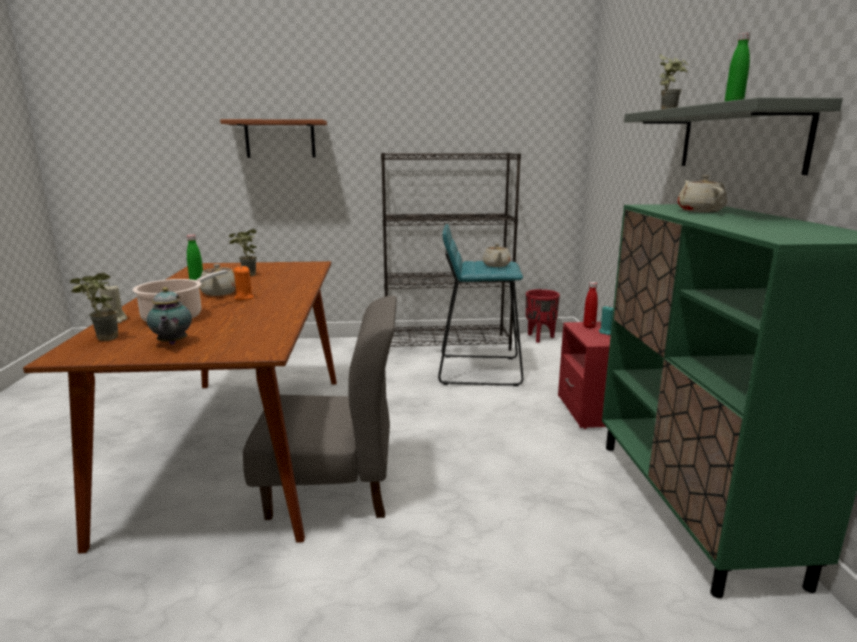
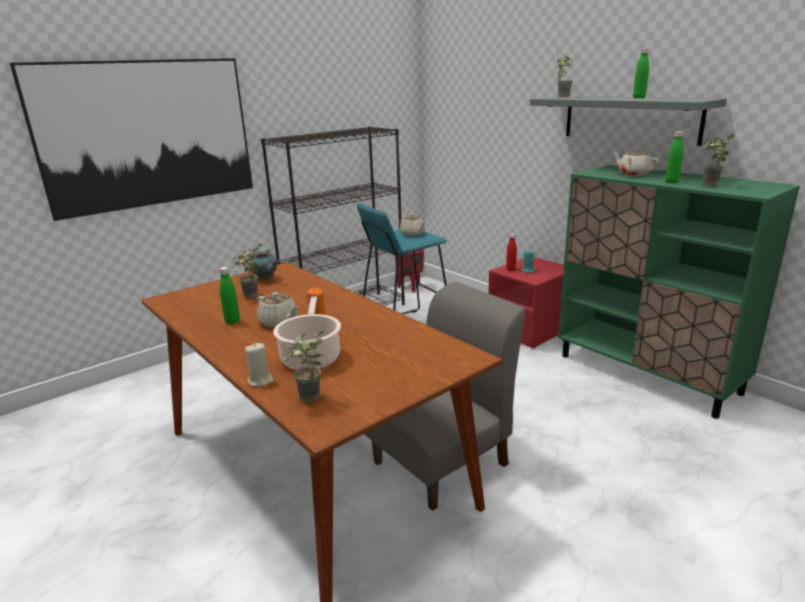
camera: 35 degrees left, 5 degrees up
teapot [147,287,192,345] -> teapot moved to [249,243,279,280]
shelf [220,119,327,158] -> picture [10,58,253,221]
none -> green bottle [665,131,684,183]
none -> potted plant [701,133,735,186]

